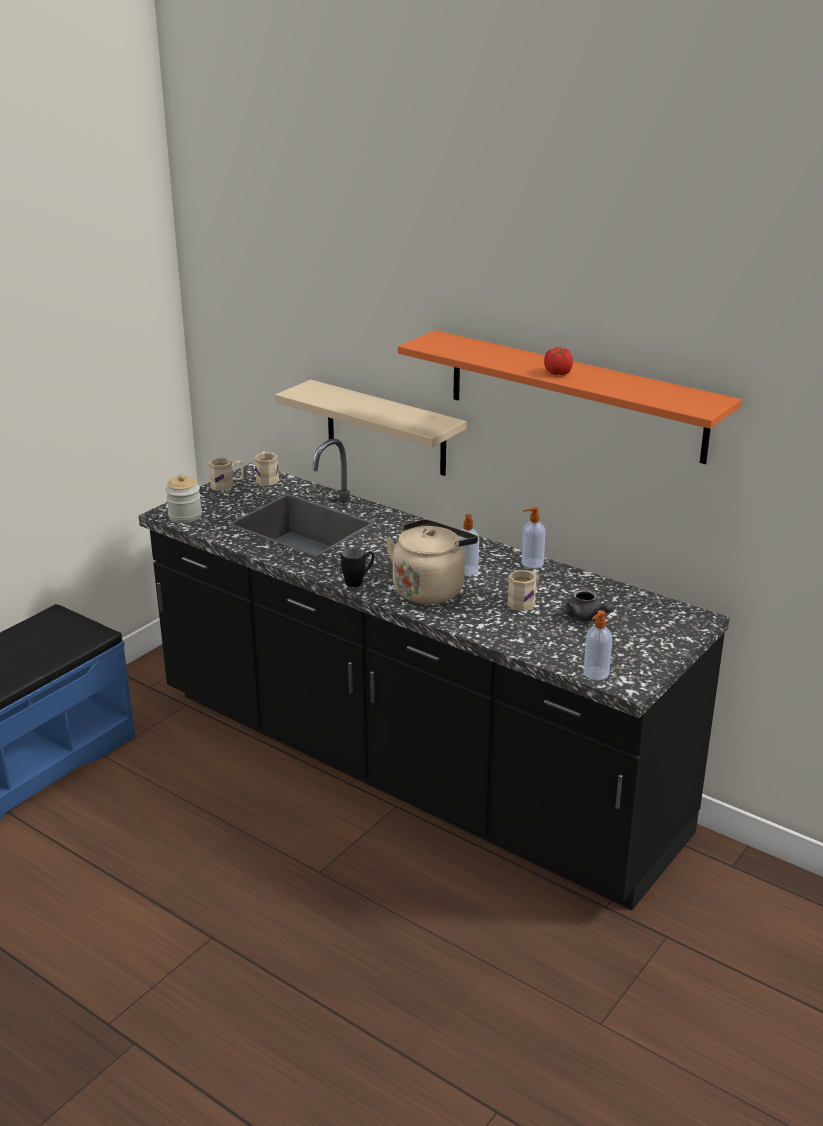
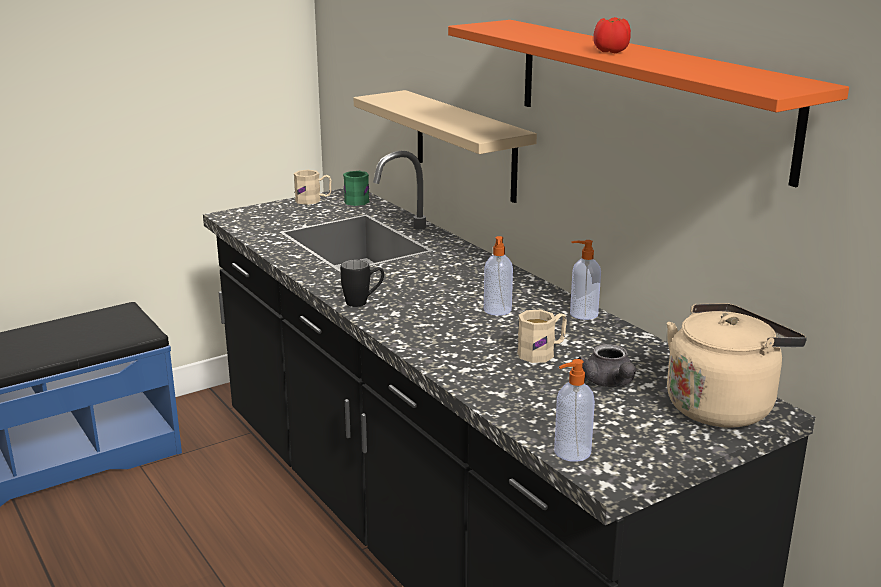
camera: 20 degrees right, 5 degrees down
jar [165,474,202,523] -> none
beige mug [254,452,279,486] -> green mug [343,171,369,206]
beige kettle [386,519,478,604] -> beige kettle moved to [667,303,807,428]

